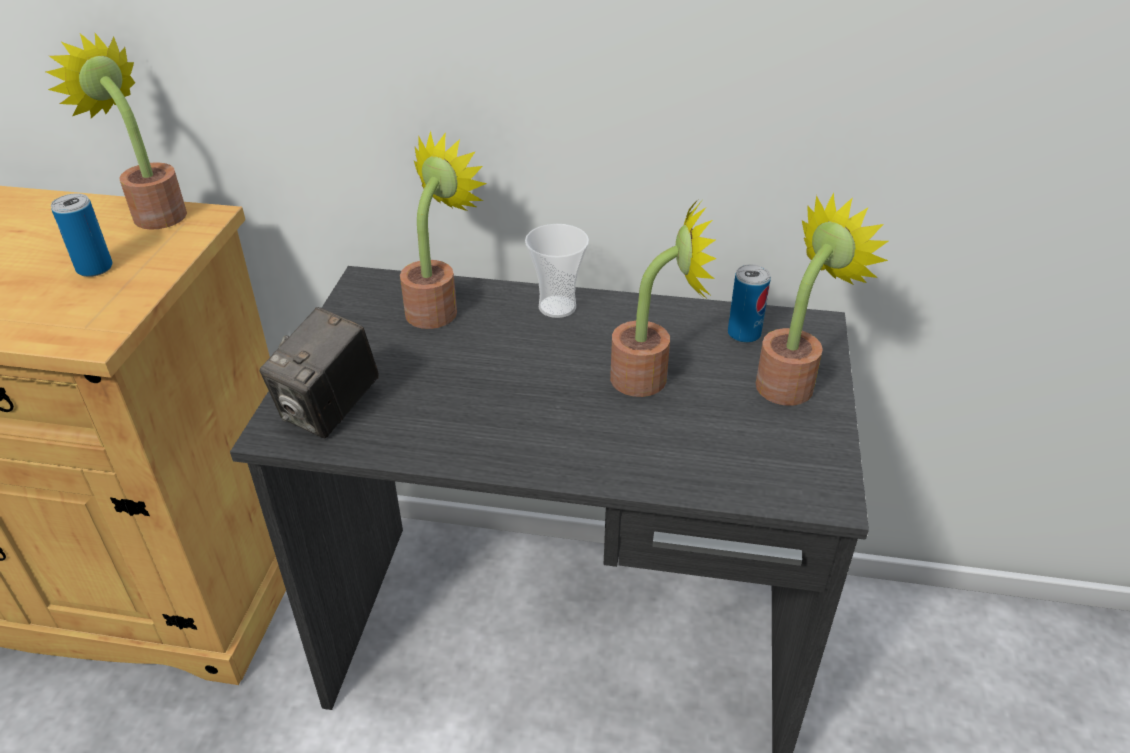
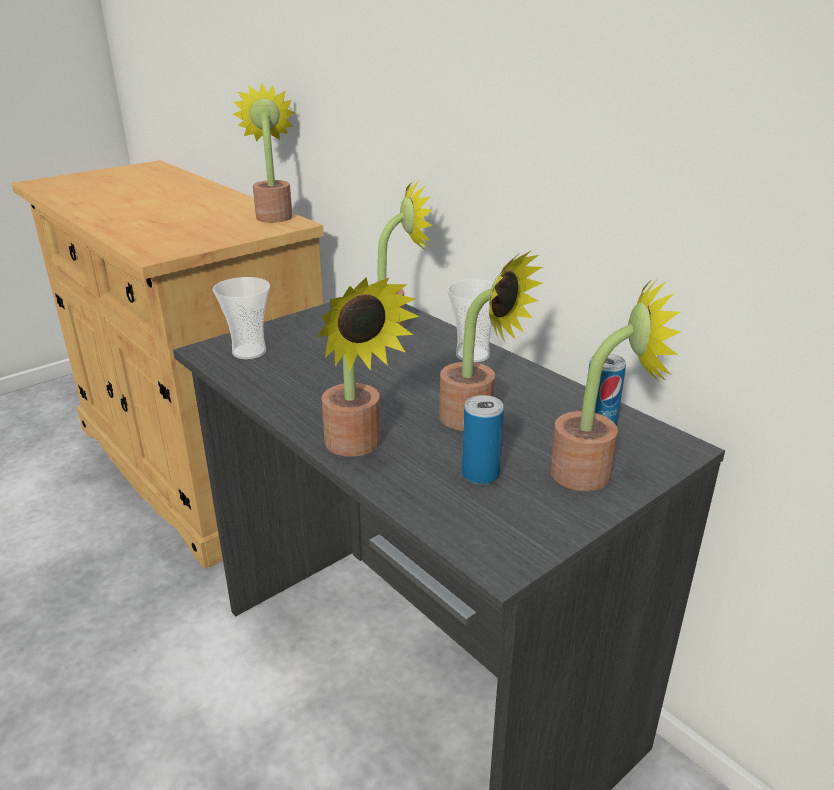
camera: 40 degrees right, 10 degrees down
can [51,193,113,277] -> can moved to [462,395,504,485]
camera [259,307,379,438] -> cup [213,277,270,359]
none -> potted plant [318,277,420,457]

